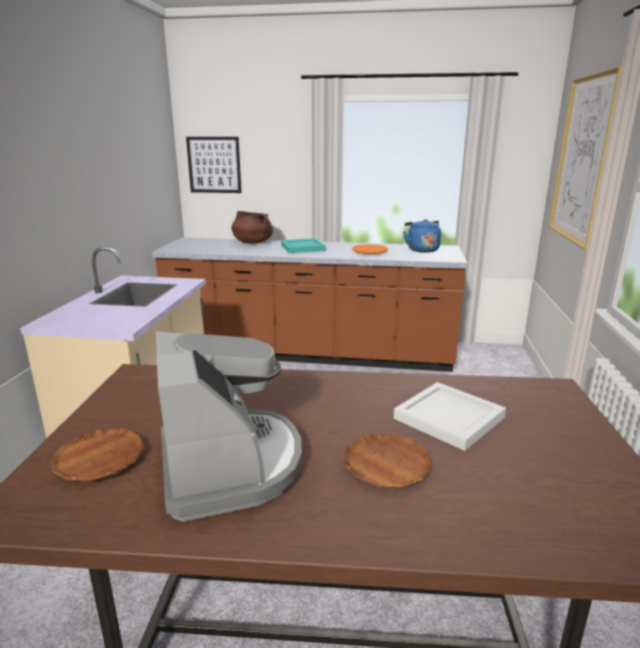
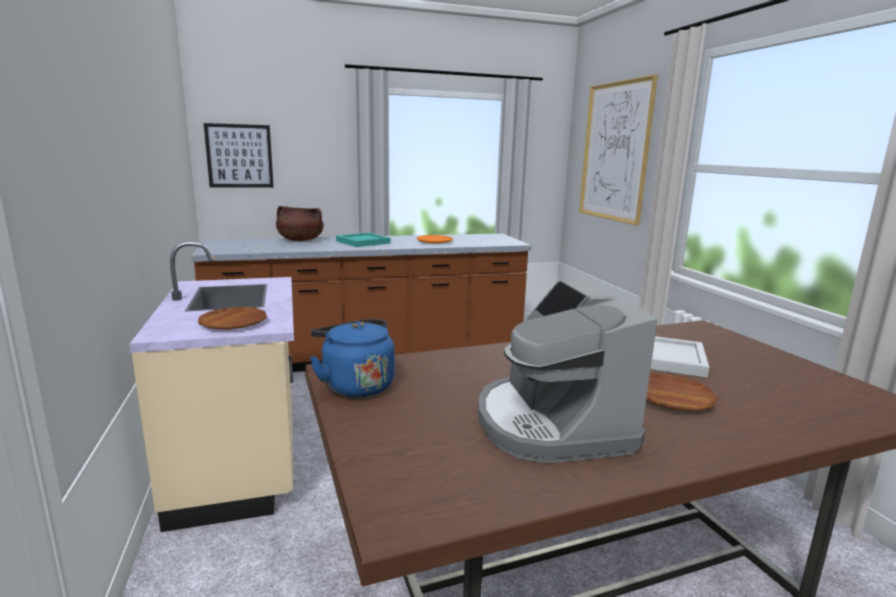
camera: 25 degrees left, 5 degrees down
brown plate [51,429,144,481] -> brown plate moved to [198,307,267,330]
coffee machine [156,331,302,522] -> coffee machine turned 150 degrees counterclockwise [478,281,657,463]
blue kettle [403,219,441,253] -> blue kettle moved to [310,319,395,398]

